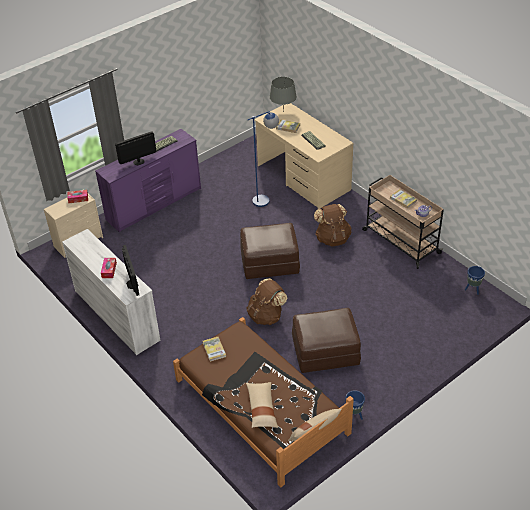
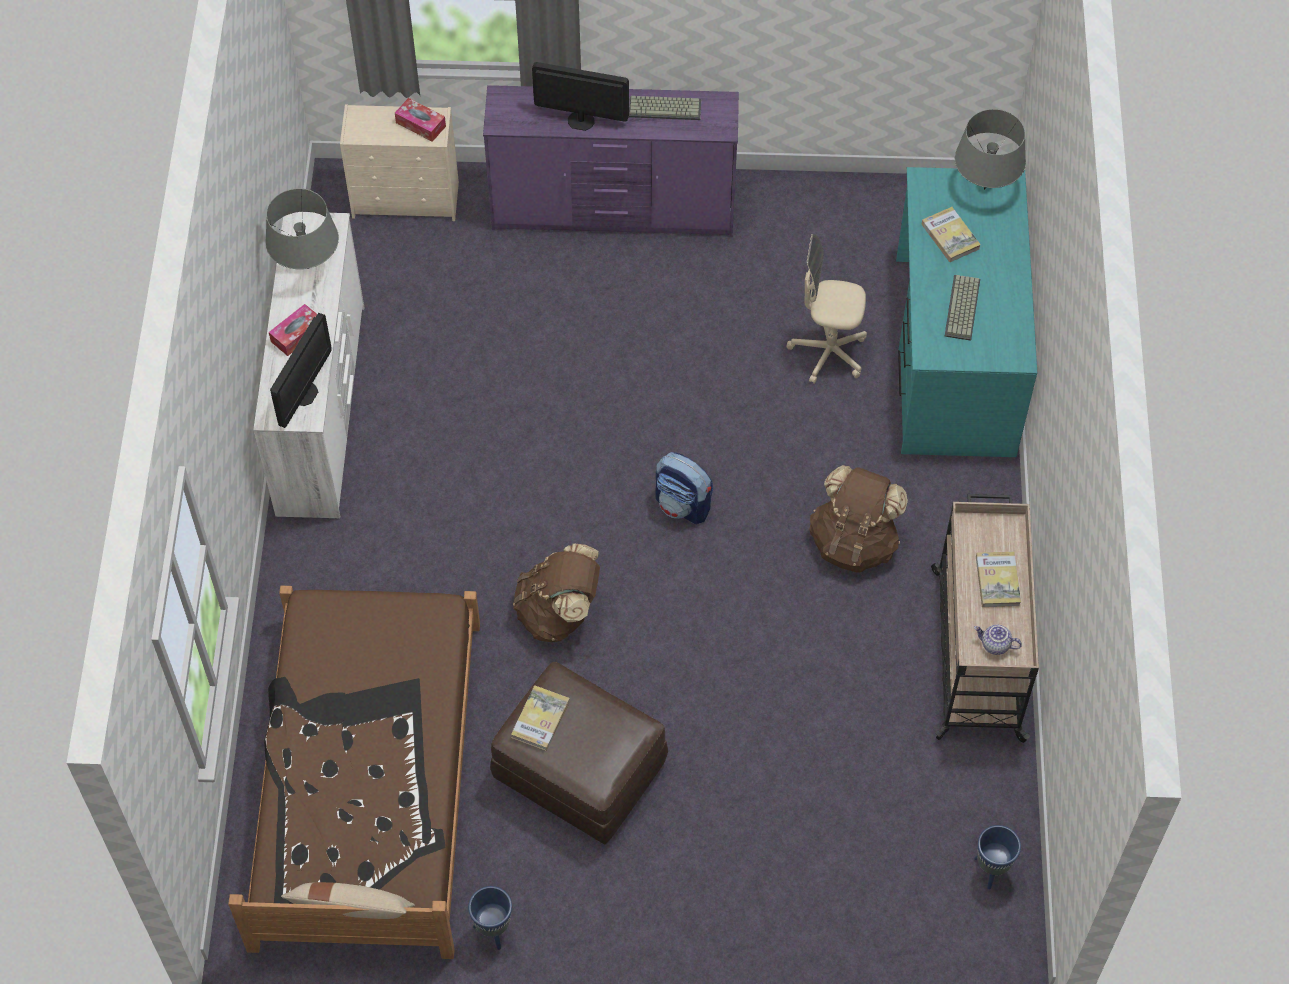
camera: 40 degrees right, 15 degrees up
book [203,337,226,362] -> book moved to [511,685,570,751]
brown ottoman [240,223,300,279] -> backpack [655,452,713,524]
beige pillow [246,382,278,428] -> none
blue floor lamp [247,111,279,207] -> beige office chair [787,234,867,384]
beige desk [254,103,354,209] -> turquoise desk [896,167,1037,457]
none -> grey table lamp [265,188,339,269]

